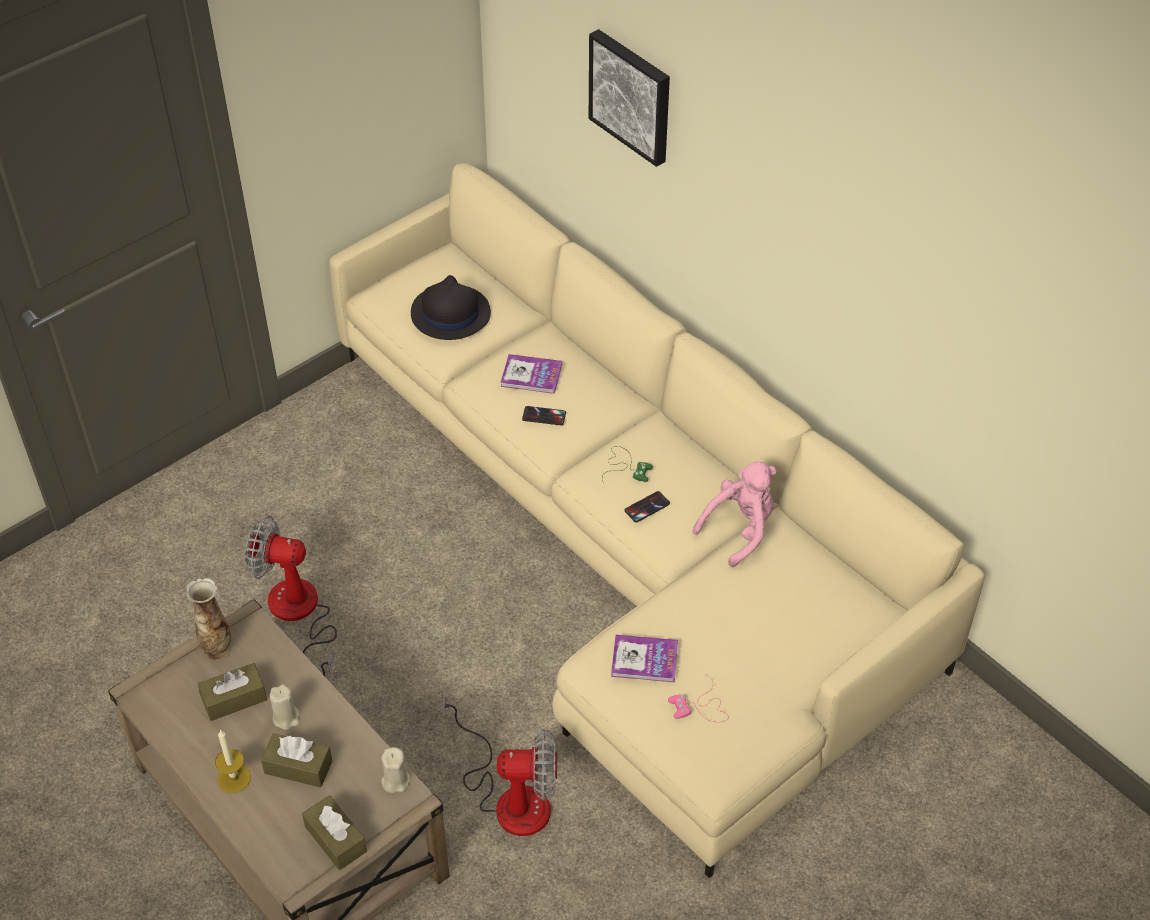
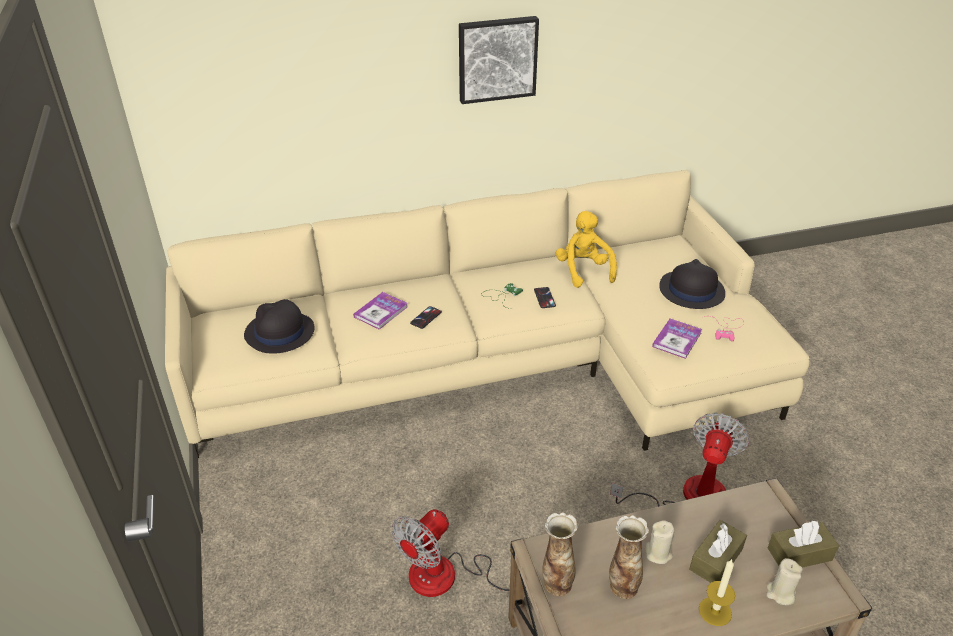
camera: 65 degrees left, 10 degrees down
brown tissue box [198,663,267,721] -> vase [609,515,649,599]
beige candle [381,747,410,793] -> beige candle moved to [766,558,803,605]
picture [589,29,670,167] -> picture moved to [459,16,539,104]
pink plush toy [692,461,776,567] -> yellow plush toy [556,211,617,288]
none -> black hat [659,259,725,309]

